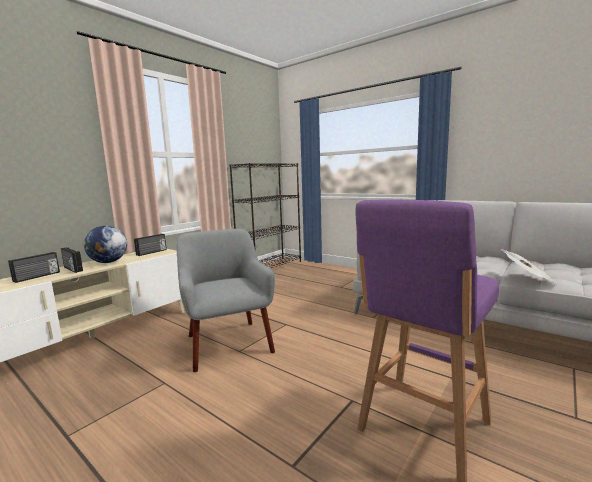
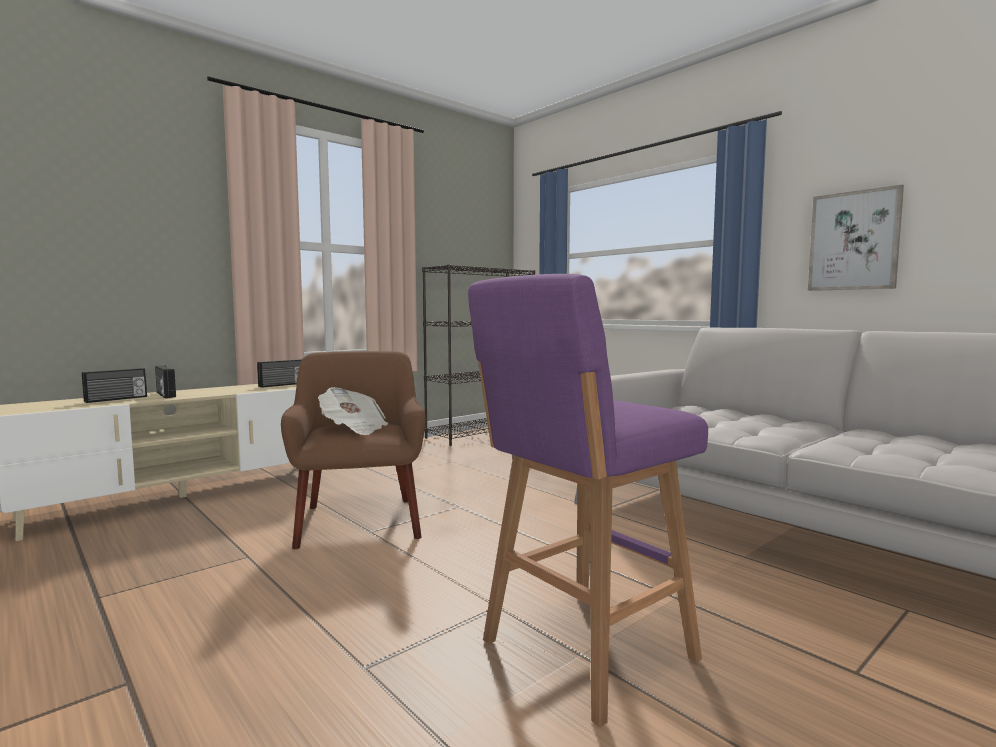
camera: 10 degrees right, 5 degrees down
globe [83,225,127,263] -> none
grey armchair [176,229,275,372] -> brown armchair [281,351,425,549]
newspaper [501,249,556,283] -> newspaper moved to [318,387,388,435]
none -> picture [808,185,904,291]

